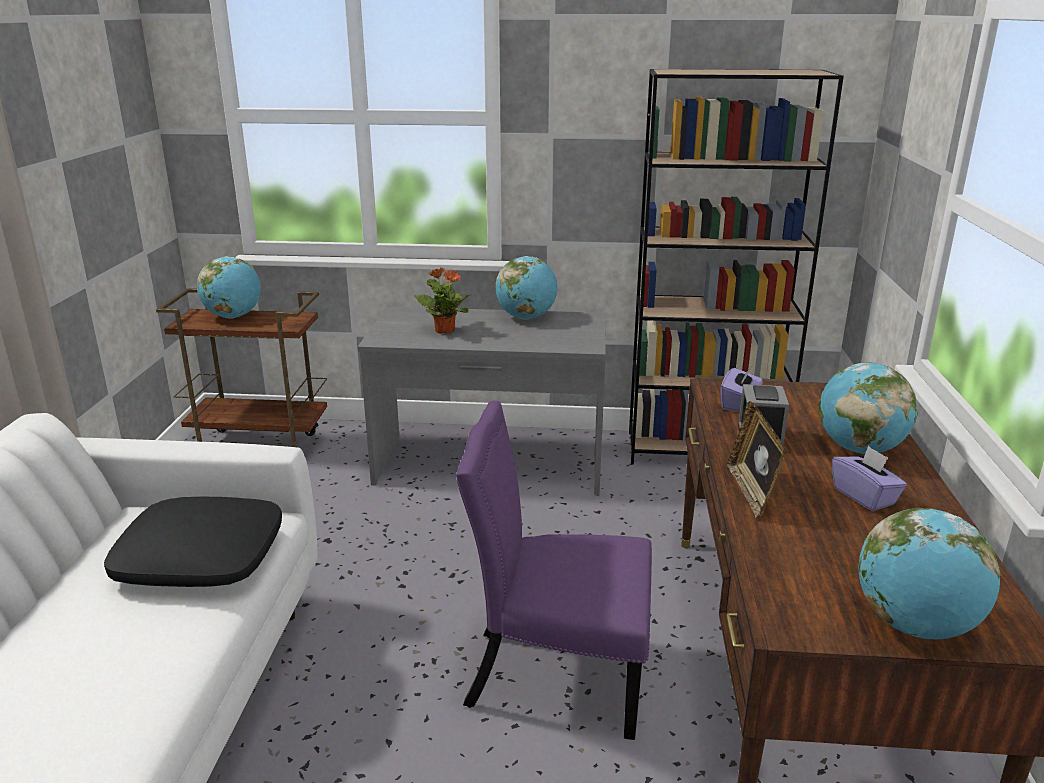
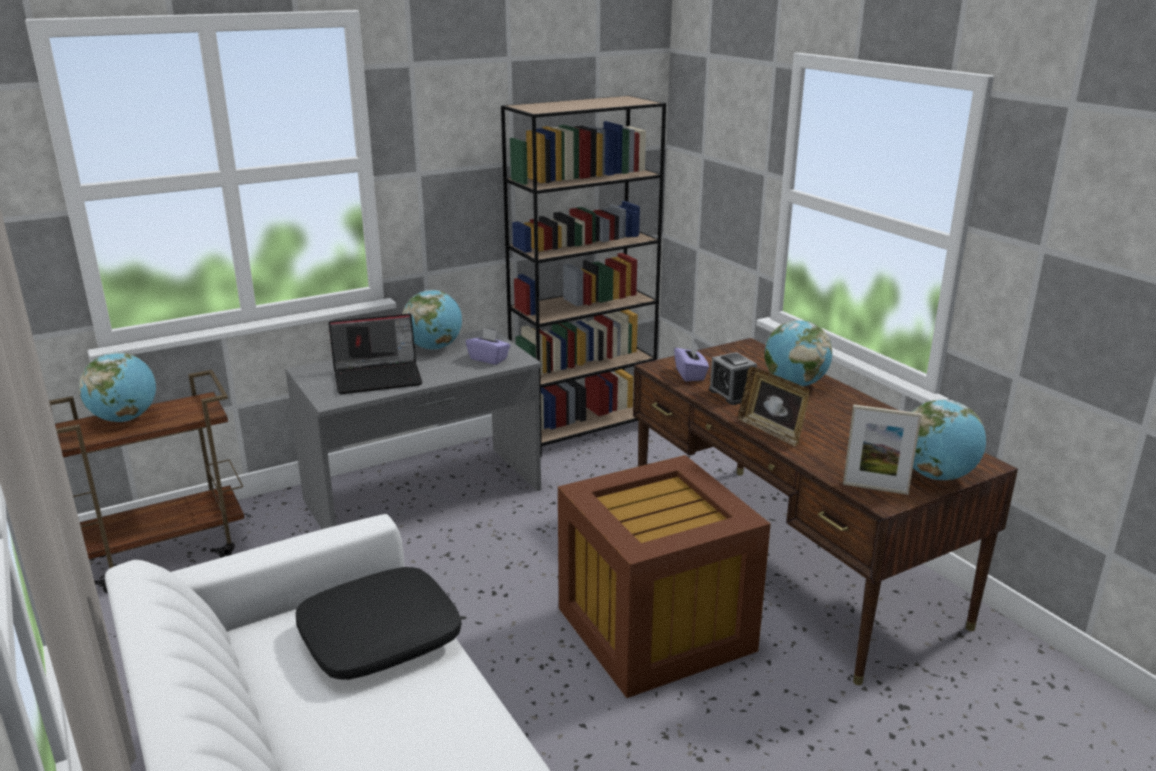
camera: 35 degrees left, 0 degrees up
potted plant [414,267,472,334] -> laptop [328,314,423,394]
purple chair [456,400,652,740] -> brown storage box [558,455,771,698]
purple tissue box [832,446,907,511] -> purple tissue box moved to [466,328,510,365]
none -> picture frame [843,404,922,495]

